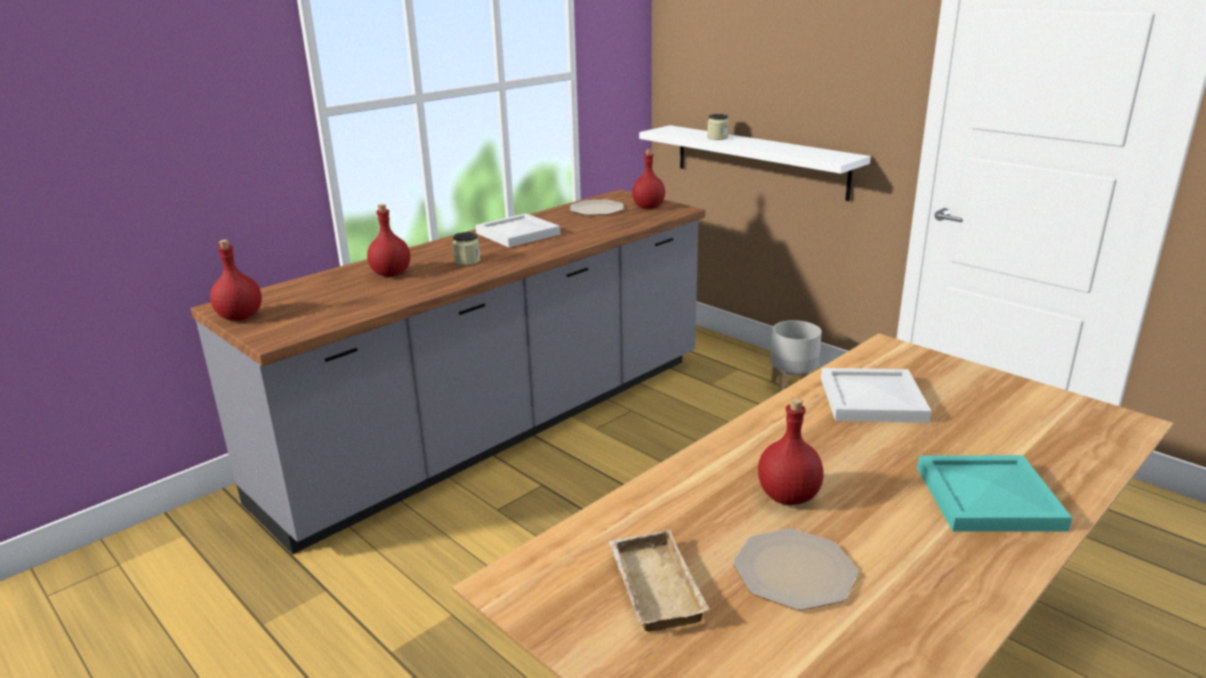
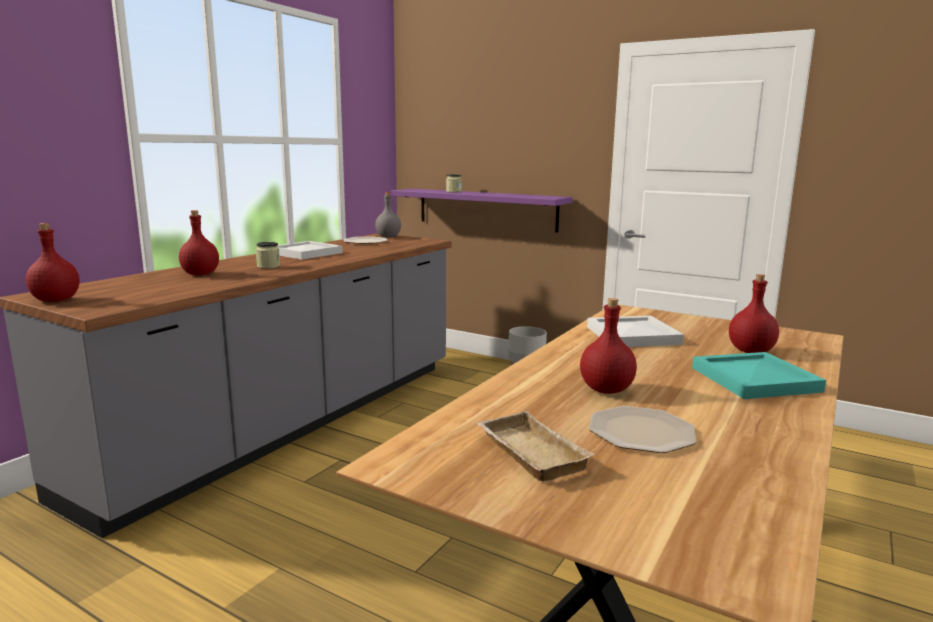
camera: 15 degrees left, 10 degrees down
red bottle [632,149,665,209] -> red bottle moved to [729,274,779,353]
white shelf [639,125,871,201] -> purple shelf [391,189,573,233]
none -> grey bottle [375,192,401,237]

